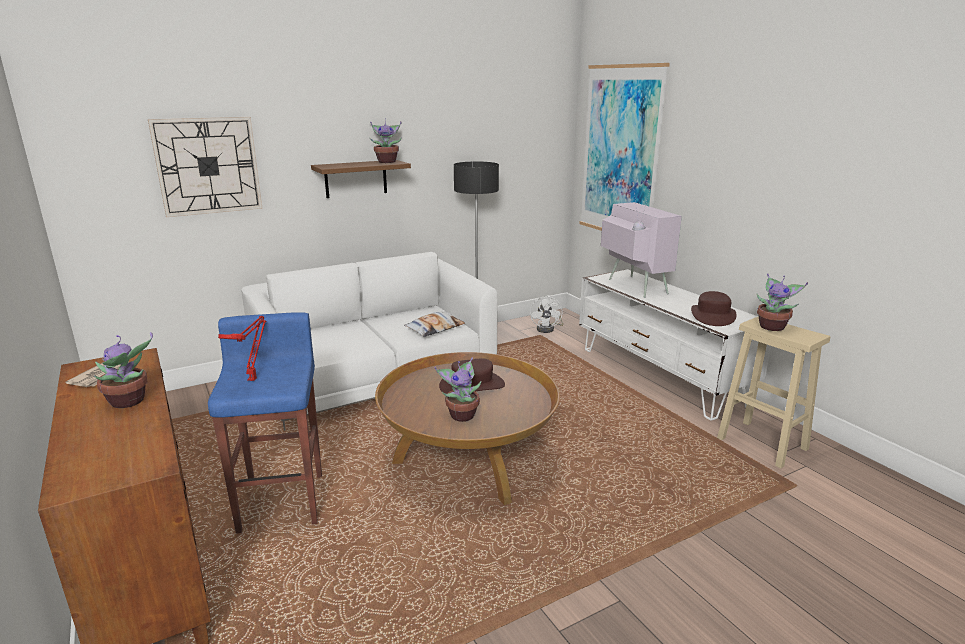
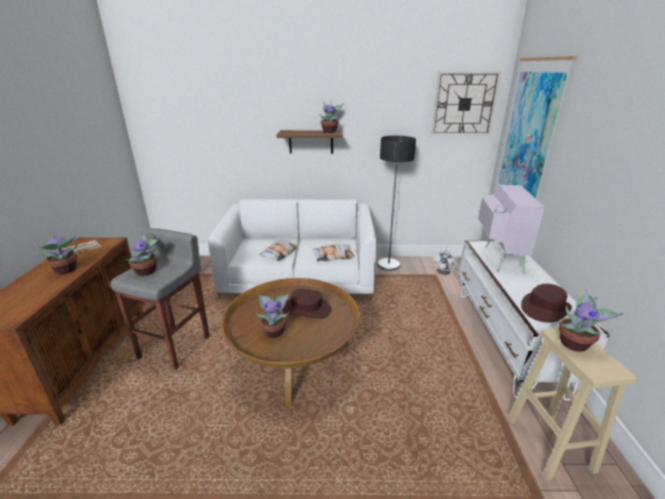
camera: 30 degrees right, 5 degrees up
wall clock [148,117,263,217] -> wall clock moved to [431,71,501,135]
blue stool [208,312,322,534] -> grey stool [110,228,210,370]
red table lamp [218,316,266,381] -> potted plant [125,230,159,276]
none -> pillow [259,240,299,261]

